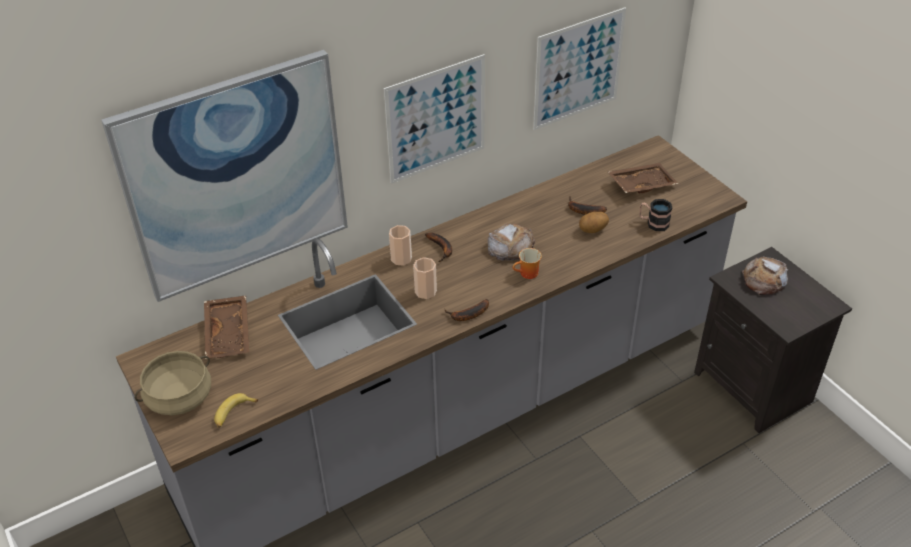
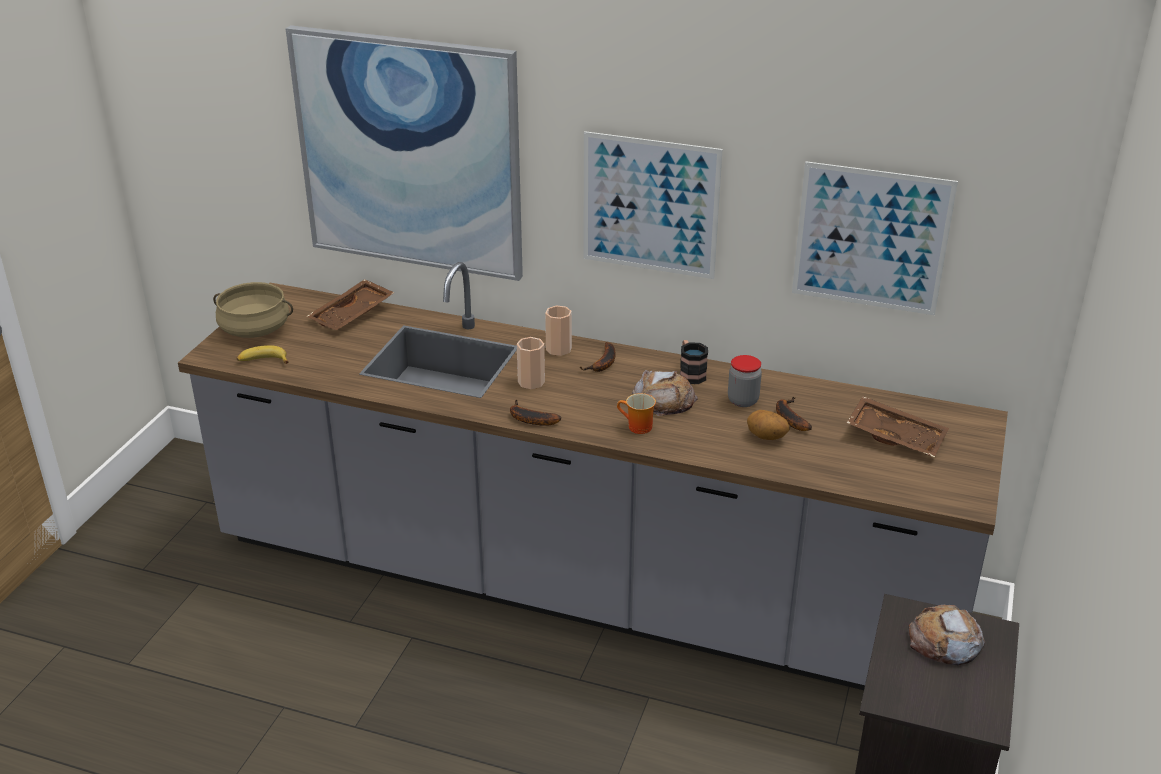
camera: 50 degrees right, 10 degrees down
mug [639,199,672,231] -> mug moved to [680,340,708,384]
none -> jar [728,355,762,407]

